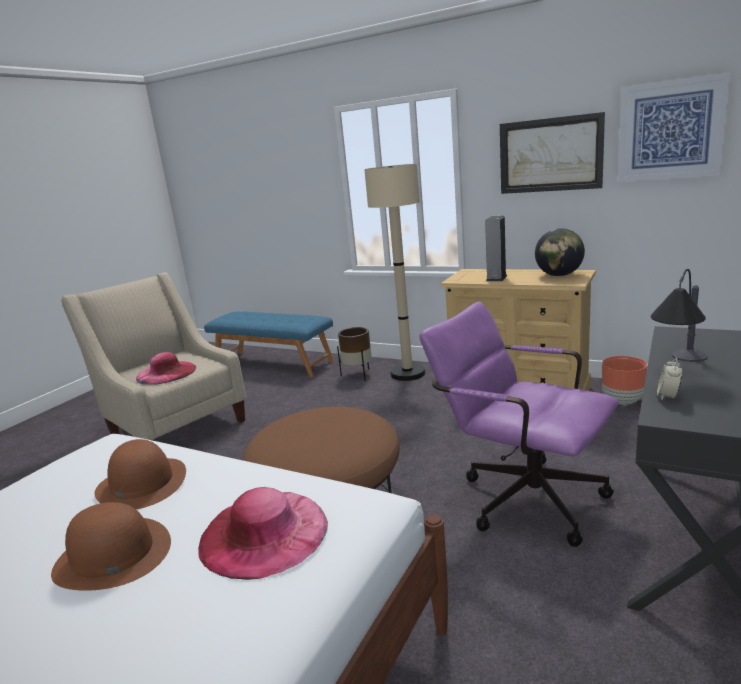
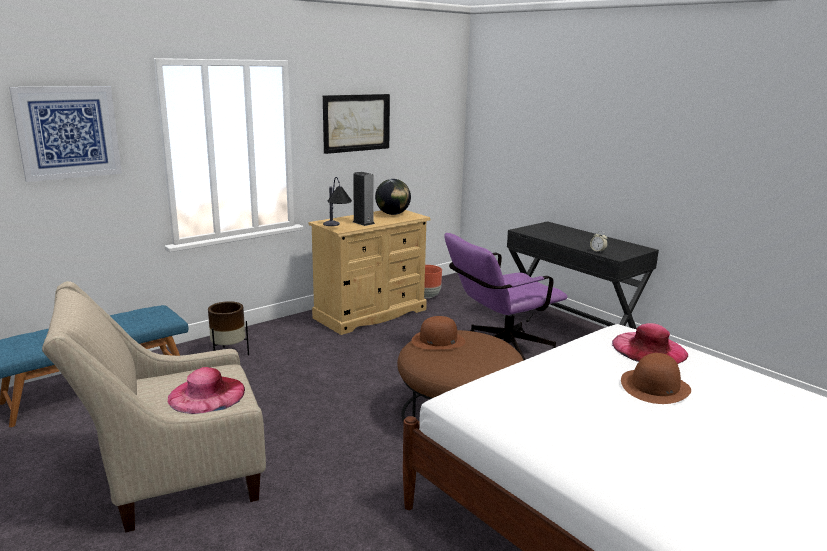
camera: 70 degrees left, 0 degrees up
brown hat [95,439,186,509] -> brown hat moved to [411,316,465,349]
beige floor lamp [364,164,425,381] -> none
picture [618,72,731,182] -> picture moved to [9,86,122,182]
table lamp [651,269,708,362] -> table lamp moved to [323,177,352,226]

